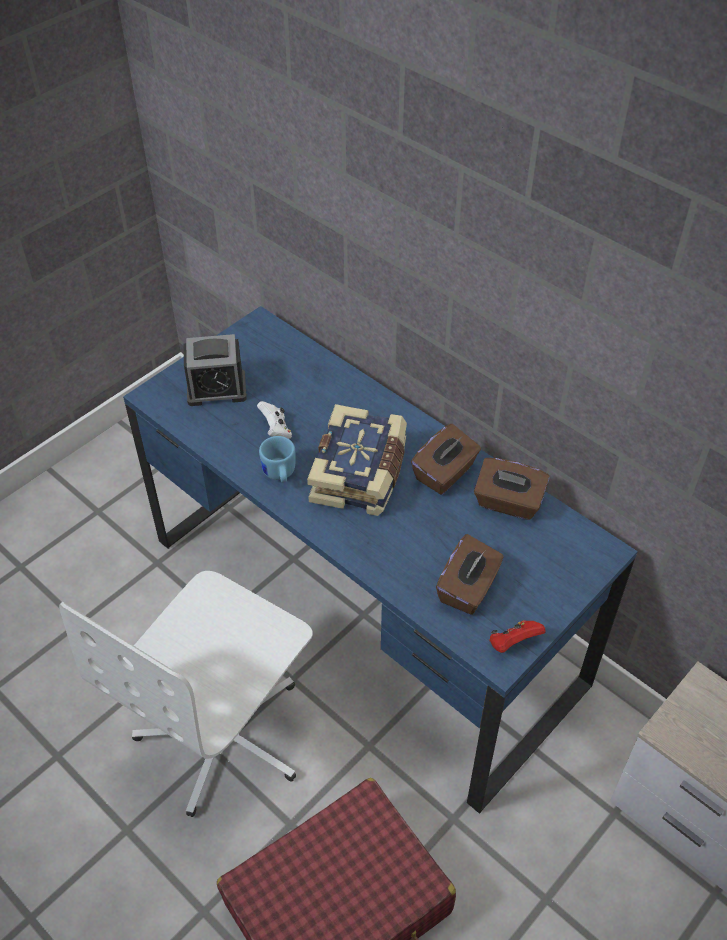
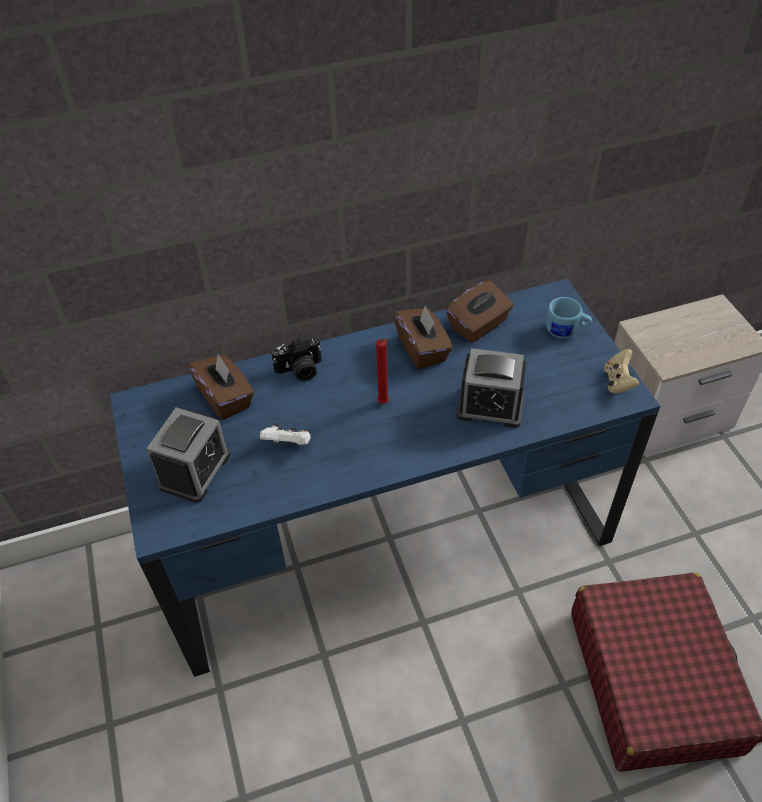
camera: 60 degrees left, 0 degrees up
white office chair [59,571,313,817] -> none
blue mug [259,436,295,483] -> blue mug moved to [546,297,592,338]
book [307,404,407,516] -> red candle [376,338,390,404]
brown tissue box [436,534,503,615] -> brown tissue box moved to [188,354,254,420]
red game controller [489,620,545,653] -> beige game controller [604,349,639,394]
none -> camera [271,338,322,382]
none -> alarm clock [456,348,527,428]

